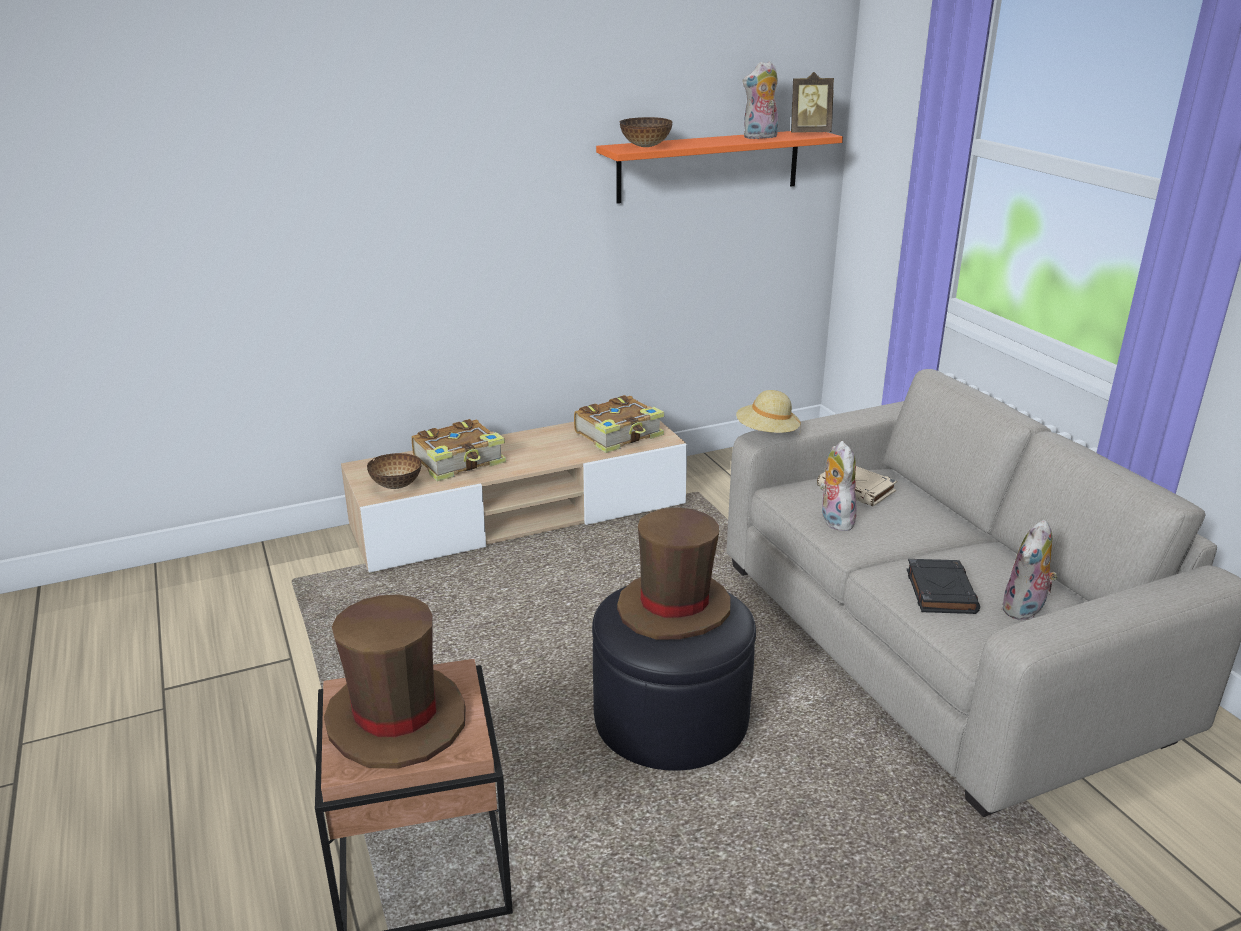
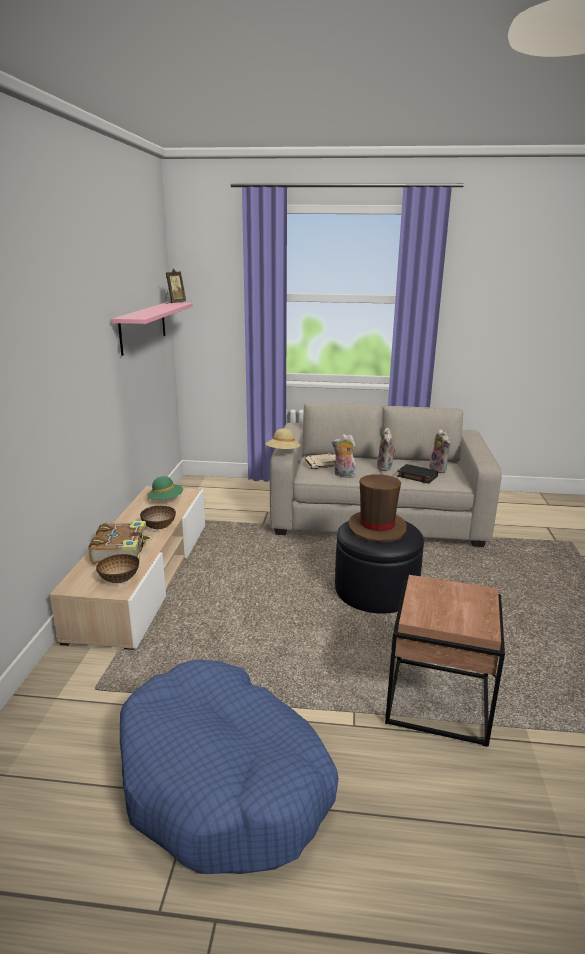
camera: 60 degrees left, 5 degrees down
brown hat [324,594,466,769] -> none
book [574,395,664,453] -> green hat [148,476,183,500]
orange shelf [596,131,843,204] -> pink shelf [112,302,193,356]
bowl [620,117,672,147] -> bowl moved to [140,506,176,529]
plush toy [742,61,778,139] -> plush toy moved to [377,427,397,471]
none -> blue dog bed [120,660,338,874]

